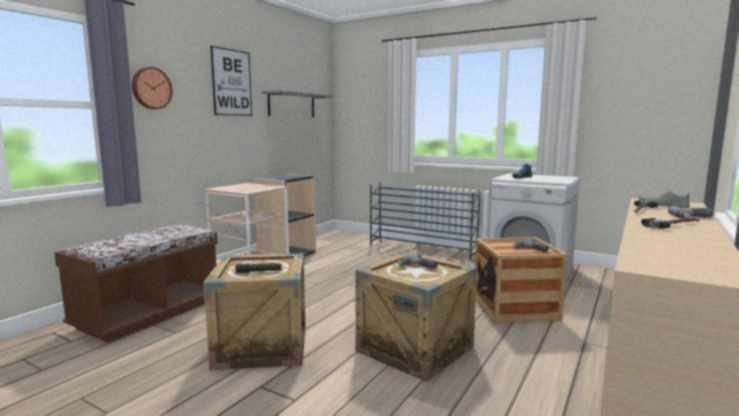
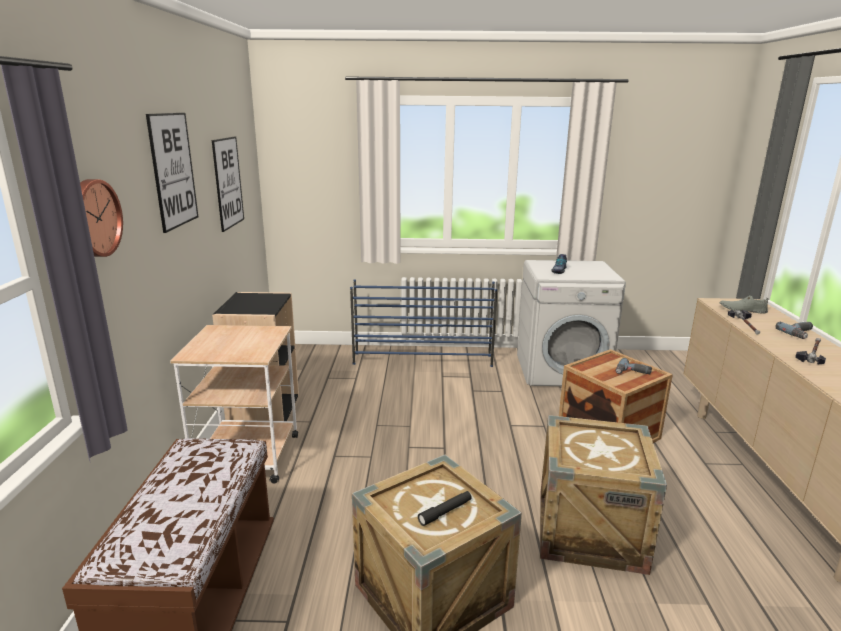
camera: 30 degrees left, 10 degrees up
grey shelf [261,90,333,117] -> picture [212,137,244,232]
power drill [398,253,438,269] -> none

